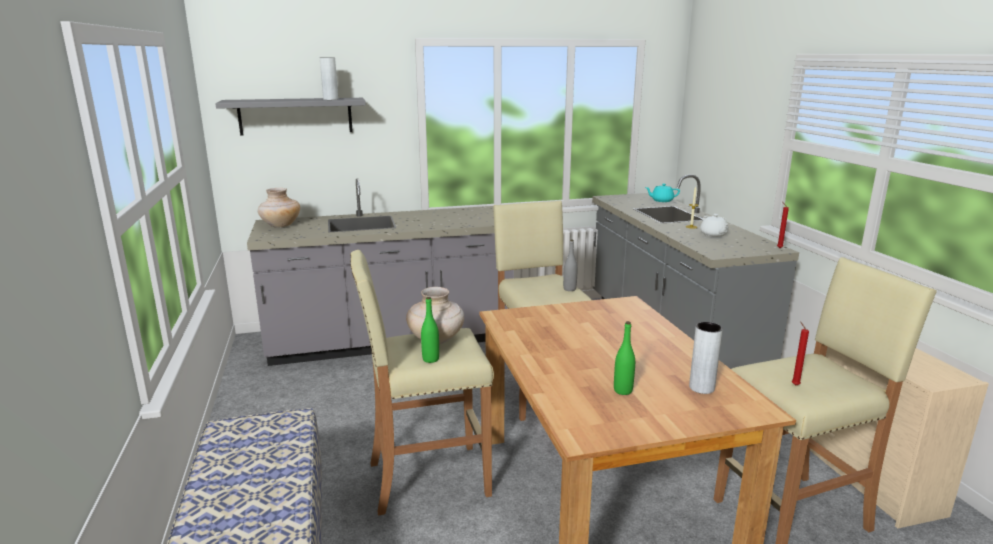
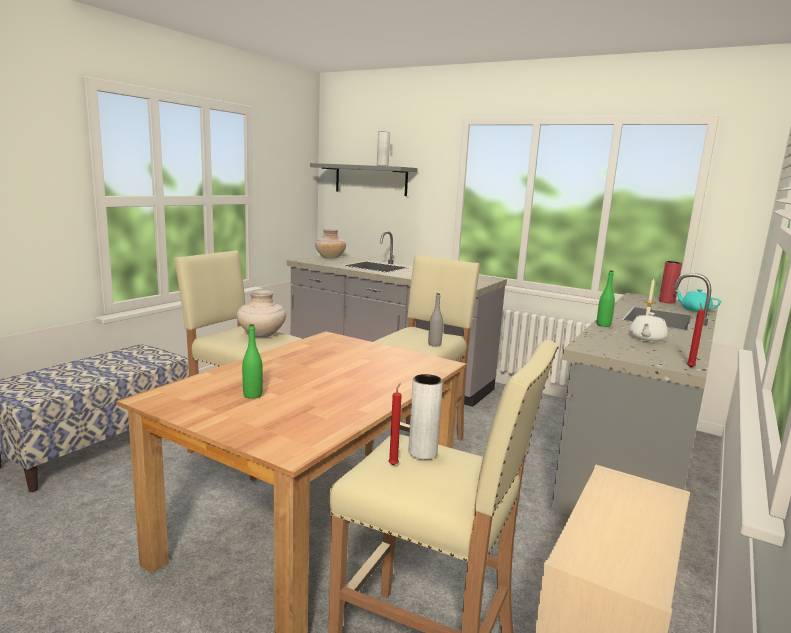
camera: 45 degrees right, 5 degrees down
green bottle [421,297,439,363] -> green bottle moved to [597,270,615,327]
grey vase [689,322,723,394] -> grey vase moved to [409,374,443,460]
none -> red vase [659,261,682,304]

